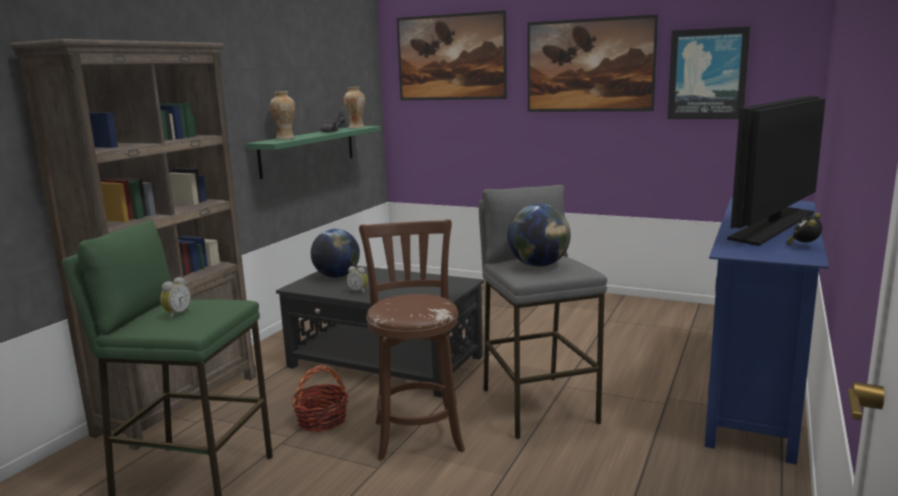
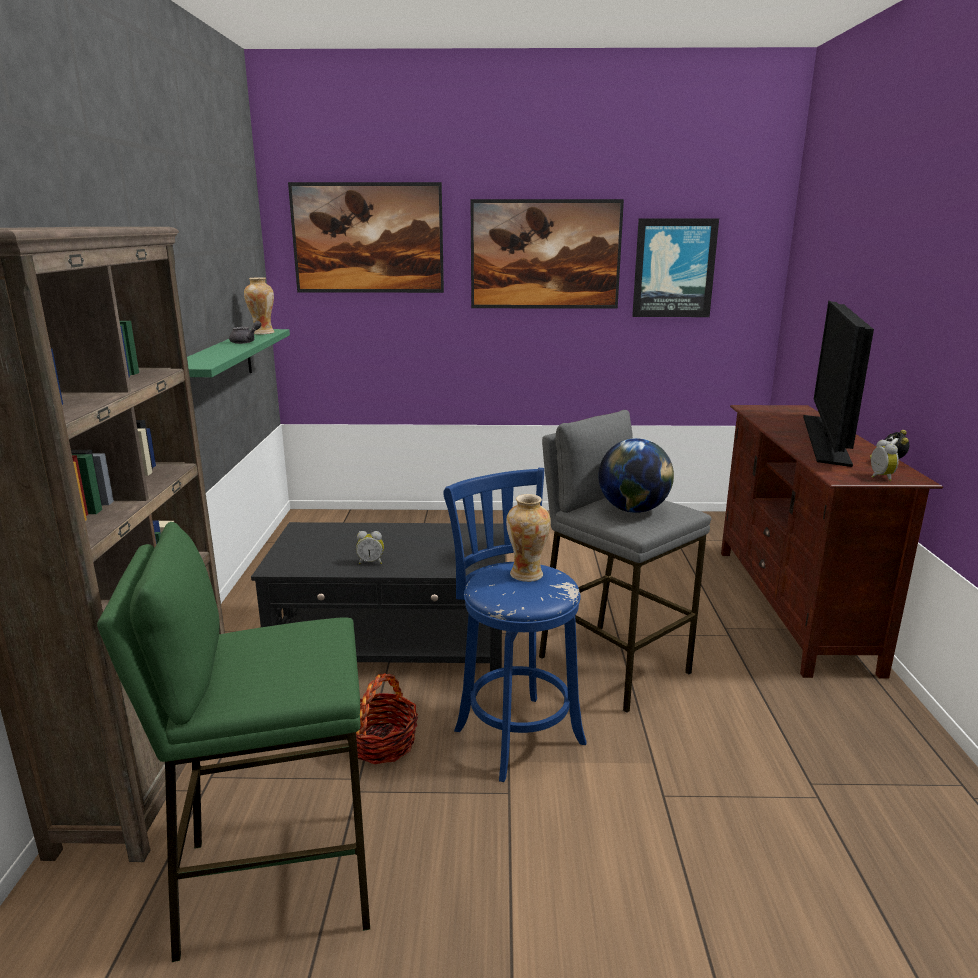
camera: 25 degrees left, 5 degrees up
alarm clock [160,277,191,319] -> alarm clock moved to [871,439,899,481]
vase [270,91,295,140] -> vase moved to [506,494,551,582]
globe [311,229,360,278] -> none
brown stool [359,219,465,461] -> blue stool [443,468,586,782]
blue tv stand [705,198,829,465] -> brown tv stand [721,405,943,678]

